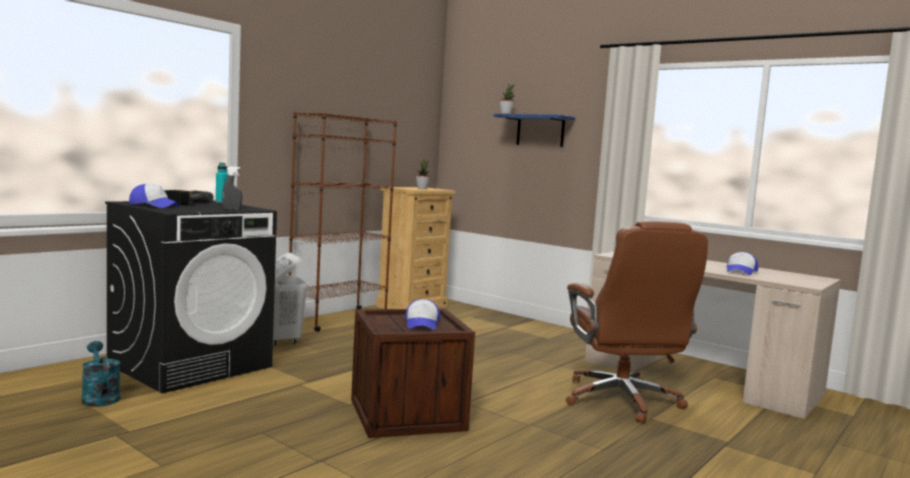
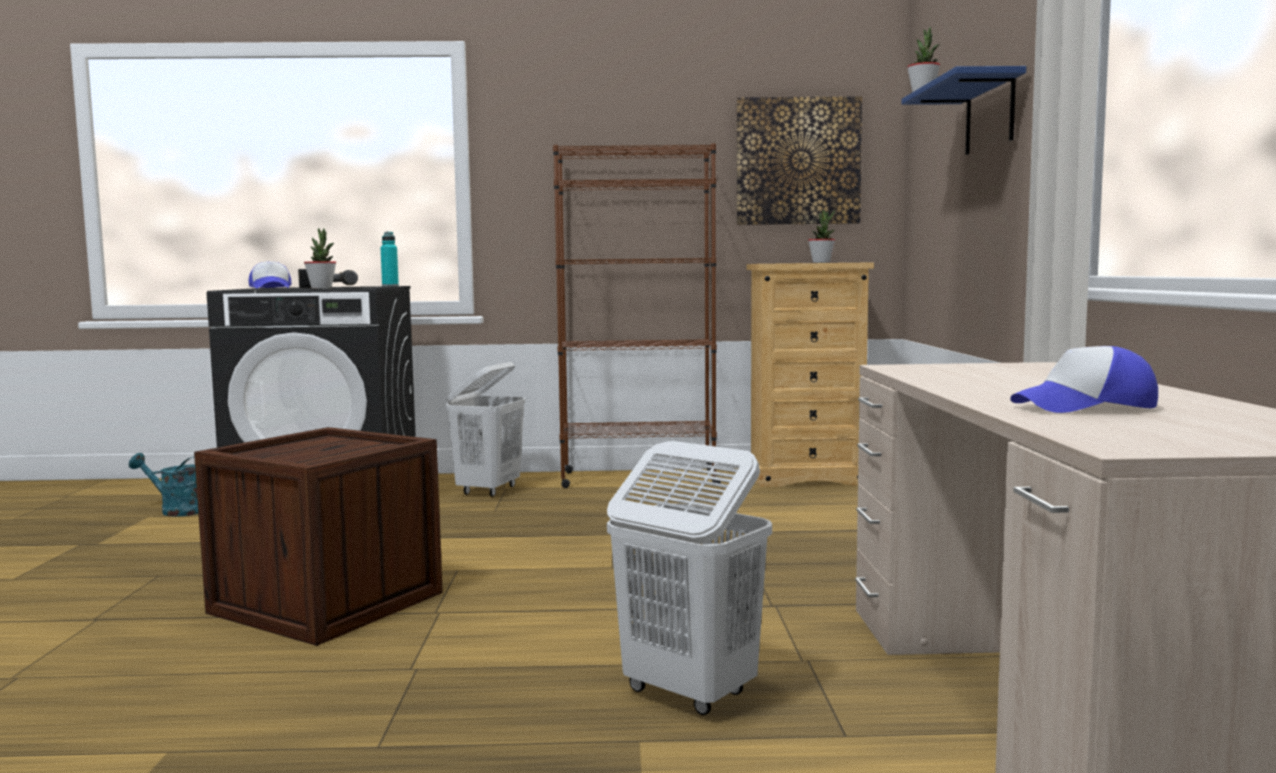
camera: 50 degrees right, 0 degrees up
turquoise watering can [81,341,120,407] -> turquoise watering can turned 90 degrees counterclockwise [129,453,198,516]
grey spray bottle [222,167,242,210] -> potted plant [304,228,336,289]
cap [405,299,440,330] -> none
brown office chair [566,221,708,424] -> white laundry basket [607,441,772,715]
none -> picture [737,96,862,225]

